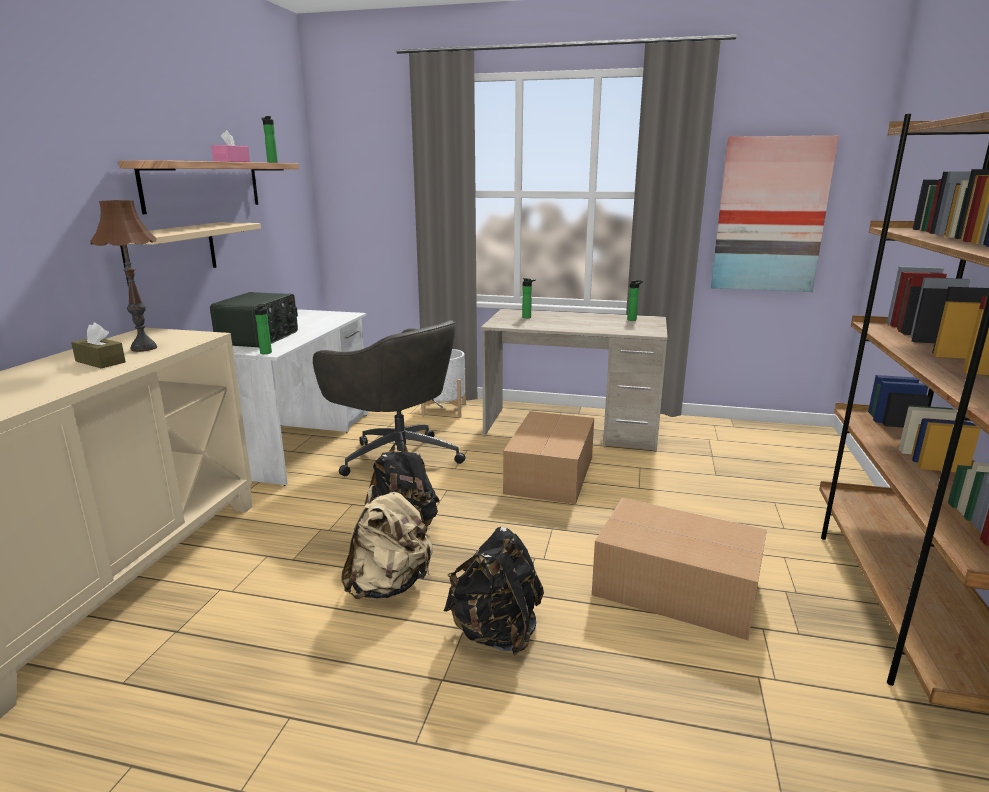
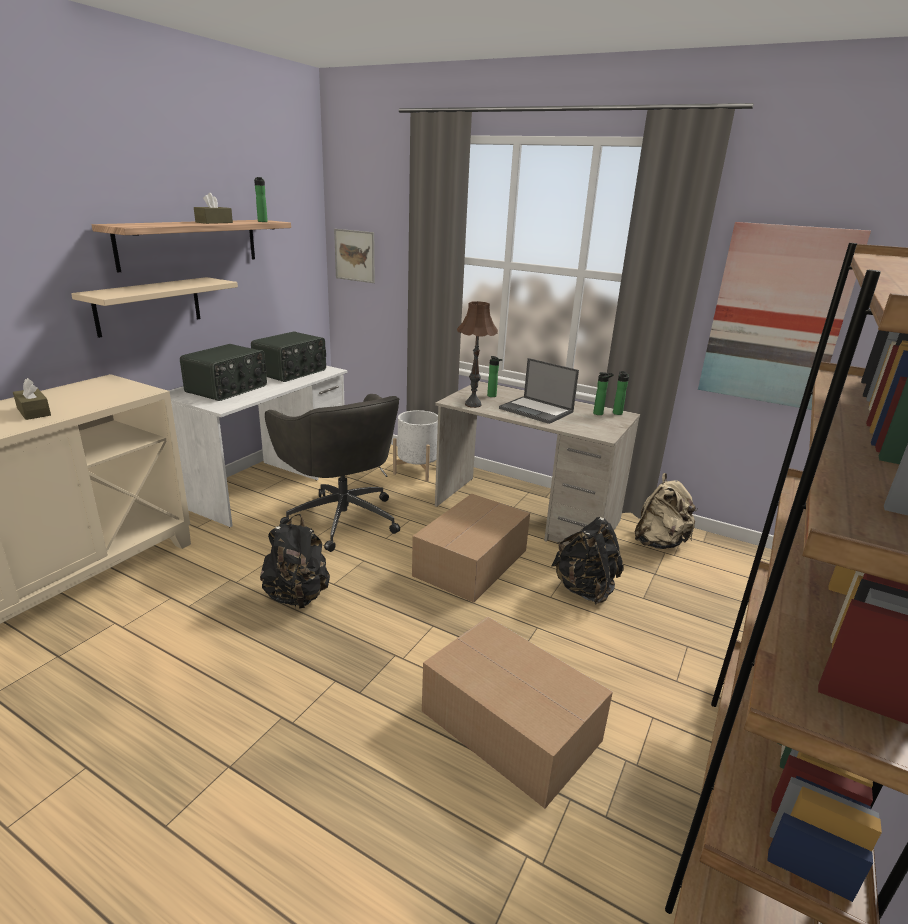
camera: 15 degrees right, 5 degrees up
brown table lamp [90,200,157,352] -> brown table lamp moved to [457,301,498,408]
pink tissue box [211,130,250,162] -> brown tissue box [194,193,233,224]
bottle [255,304,272,354] -> bottle moved to [613,371,629,415]
beige backpack [341,485,433,599] -> beige backpack moved to [635,473,698,549]
black backpack [444,527,544,656] -> black backpack moved to [551,517,624,605]
none -> radio [251,332,326,382]
none -> picture [334,229,375,283]
none -> laptop [499,358,579,424]

